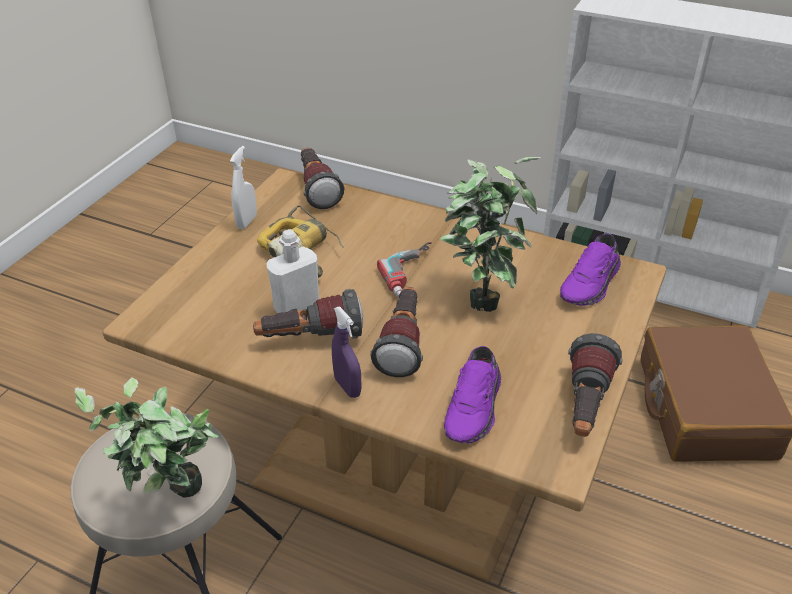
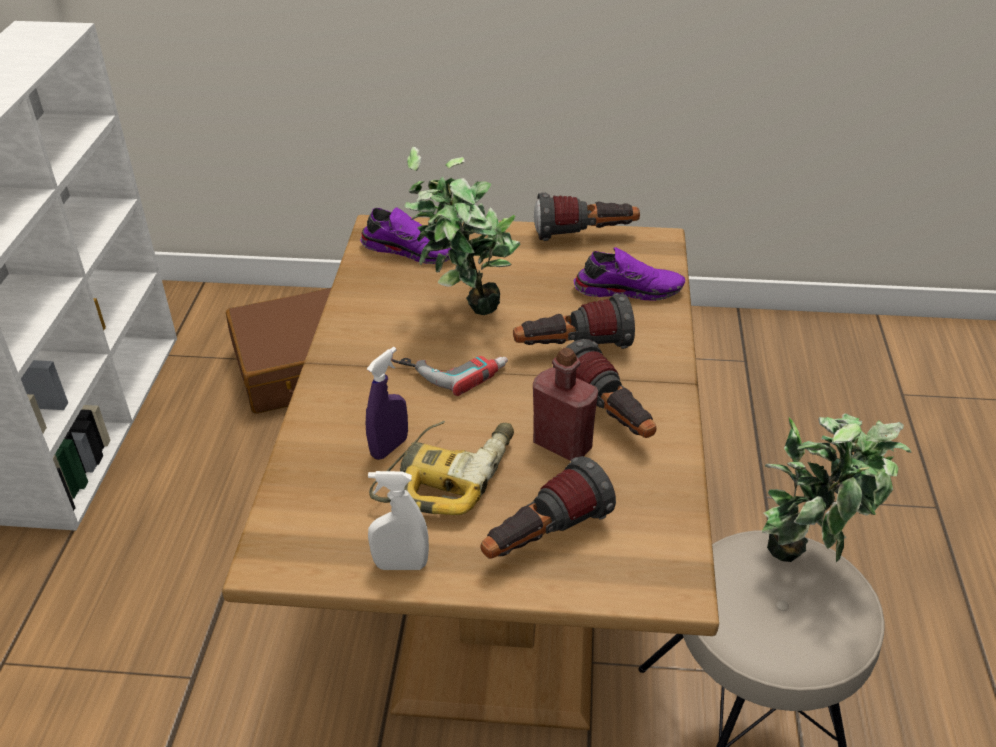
camera: 110 degrees left, 0 degrees up
white bottle [266,229,319,313] -> red bottle [533,348,598,461]
flashlight [300,148,344,209] -> flashlight moved to [481,456,616,559]
purple spray bottle [332,306,362,398] -> purple spray bottle moved to [366,347,408,460]

